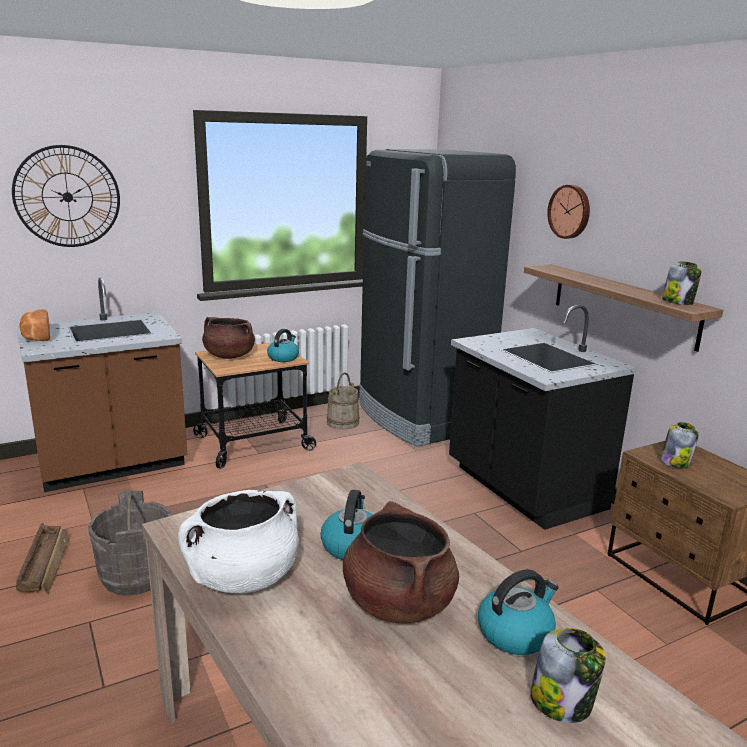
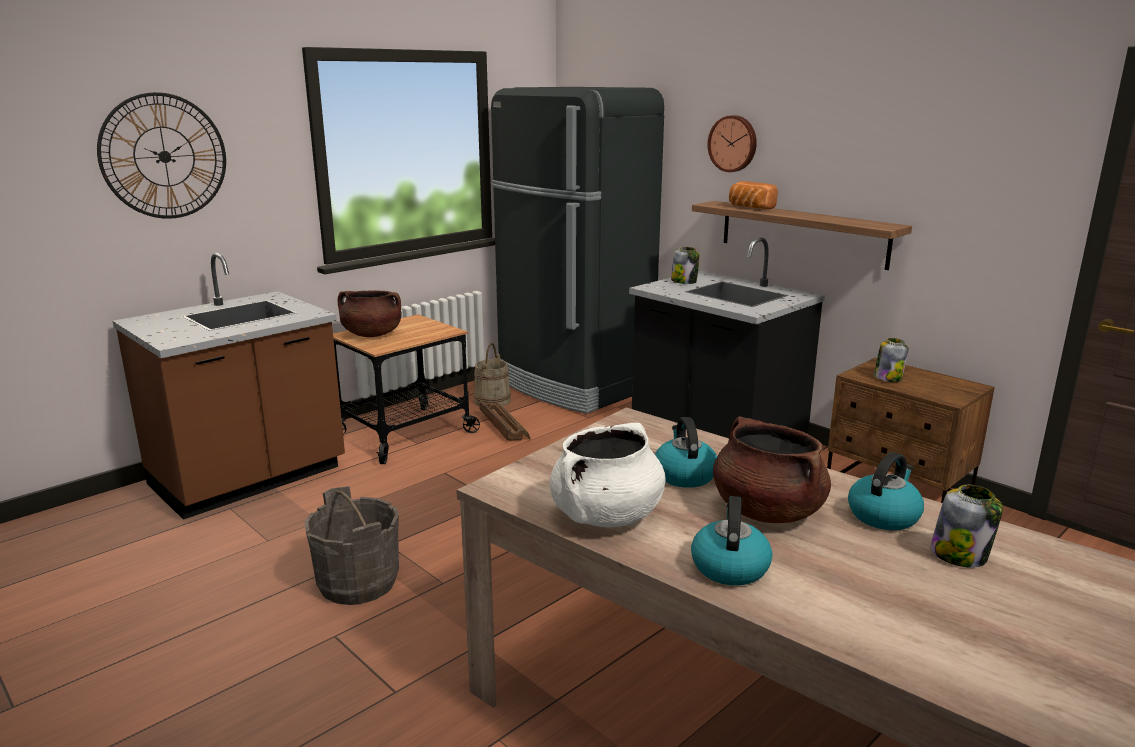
camera: 15 degrees left, 0 degrees up
crate [16,523,69,594] -> crate moved to [479,401,531,440]
bread [19,309,50,341] -> bread moved to [729,181,778,209]
kettle [267,329,299,362] -> kettle moved to [691,496,772,586]
jar [662,261,702,305] -> jar moved to [671,247,700,284]

